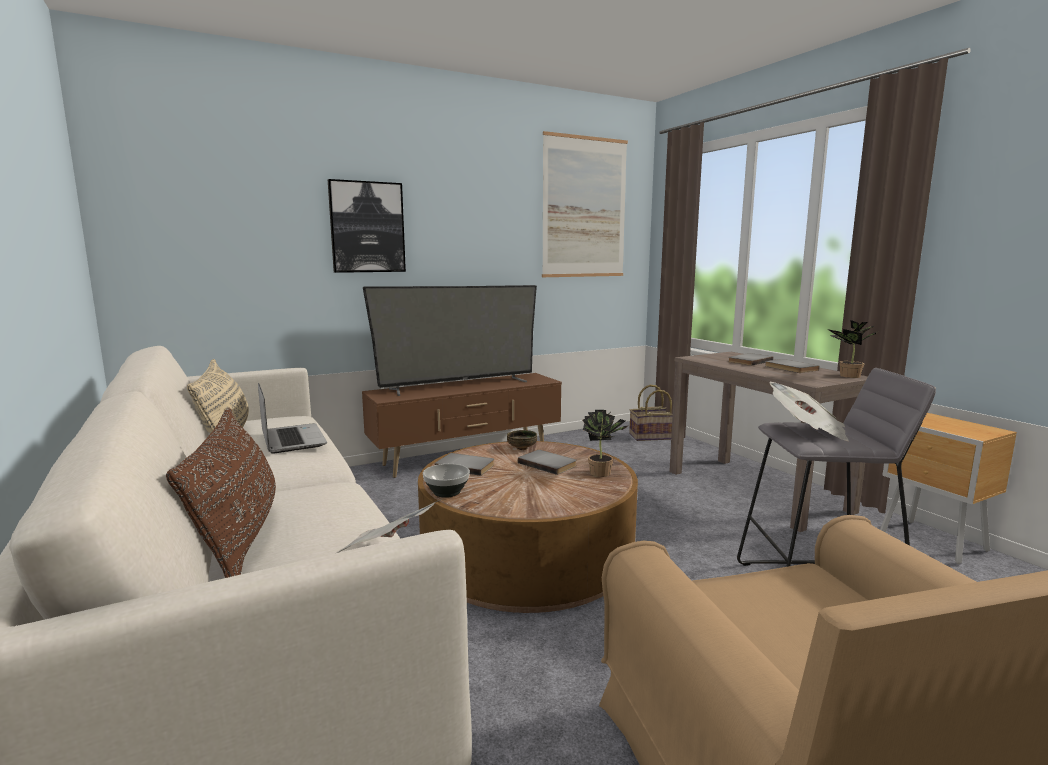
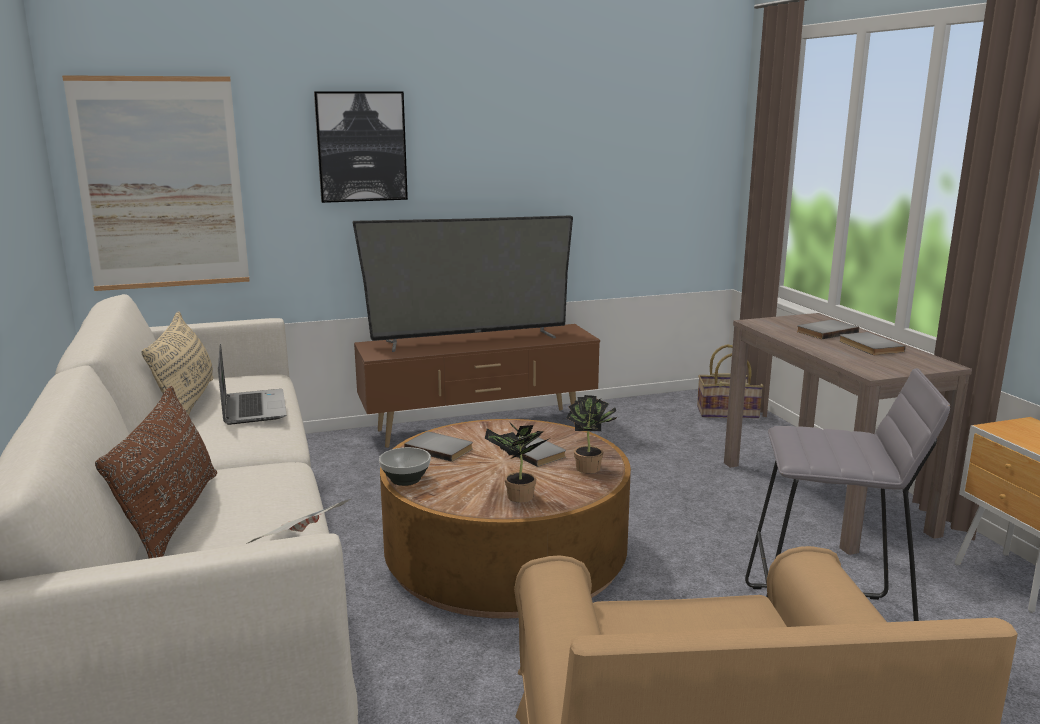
camera: 10 degrees right, 5 degrees up
bowl [507,430,537,450] -> none
picture [542,131,628,277] -> picture moved to [62,75,250,291]
newspaper [769,382,849,441] -> none
potted plant [827,320,878,378] -> potted plant moved to [485,421,550,502]

